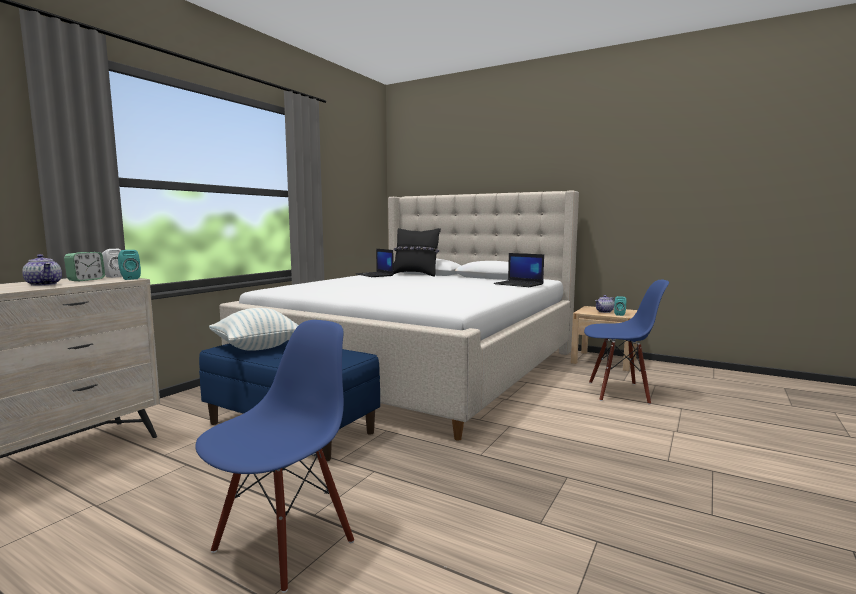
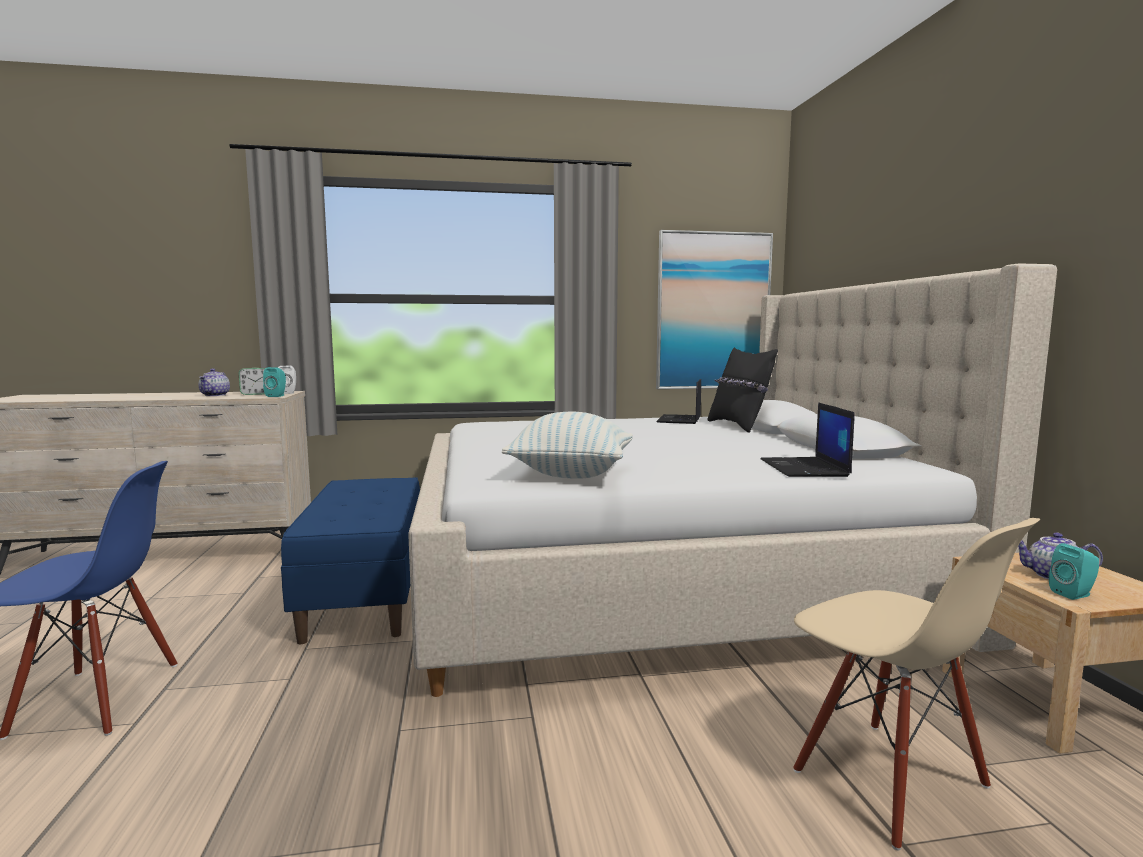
camera: 50 degrees right, 0 degrees up
pillow [209,308,299,351] -> pillow moved to [502,412,633,479]
blue chair [584,280,669,405] -> beige chair [793,518,1040,850]
none -> picture [656,230,773,389]

